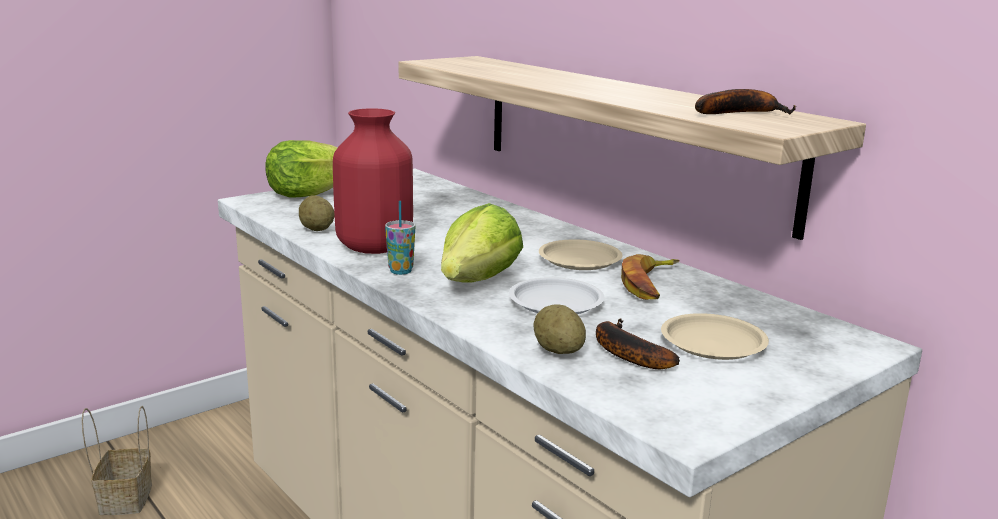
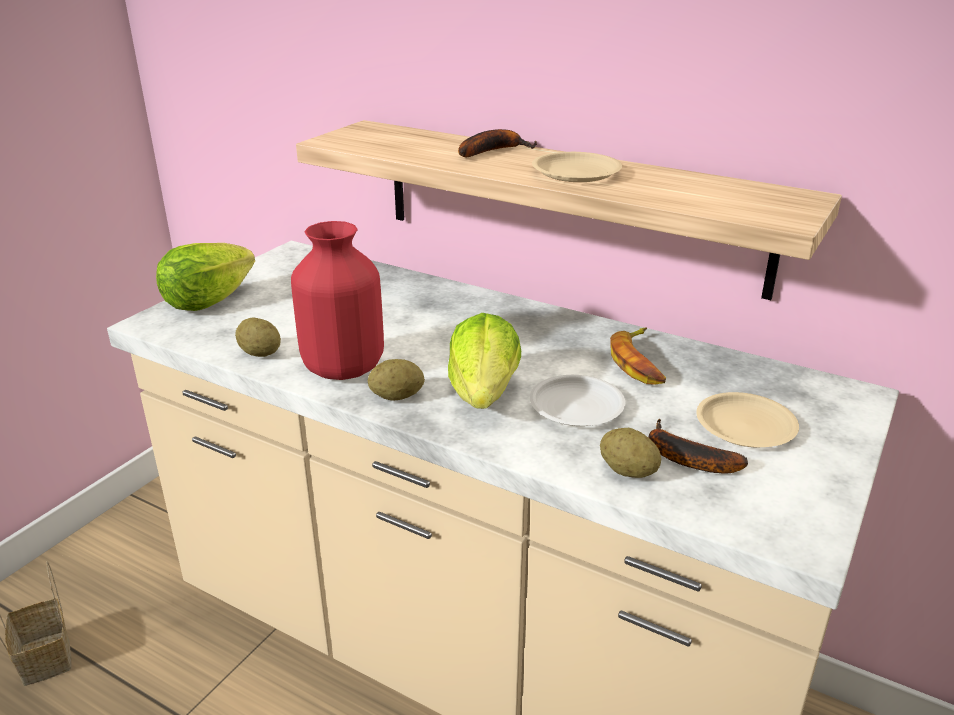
camera: 20 degrees left, 10 degrees up
cup [385,201,415,275] -> potato [368,359,425,400]
beige plate [539,239,623,270] -> beige plate moved to [532,152,622,182]
banana [695,89,796,114] -> banana moved to [458,129,537,158]

